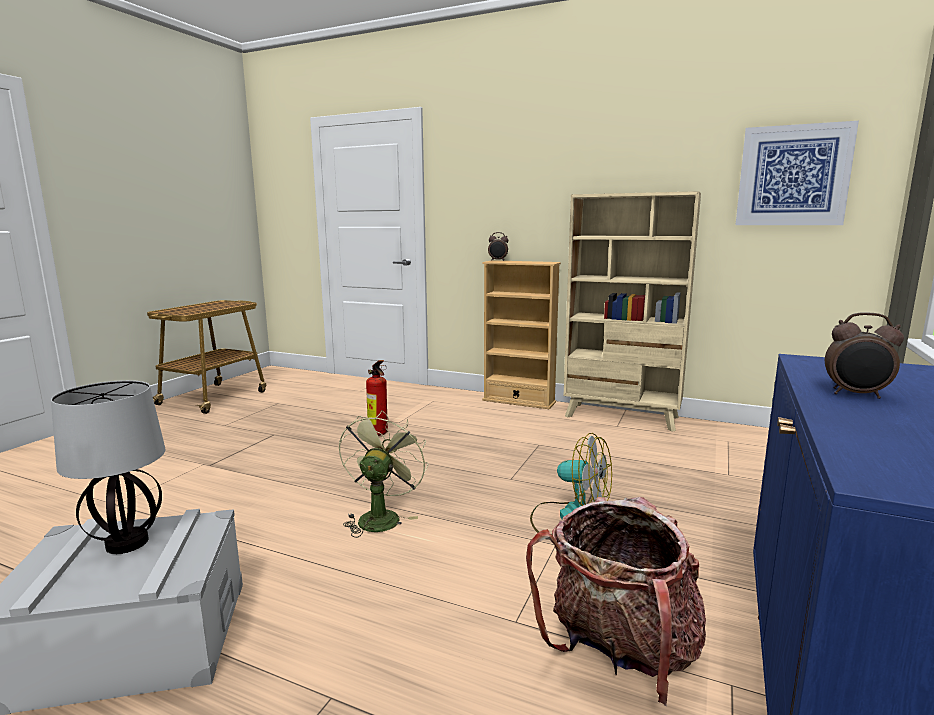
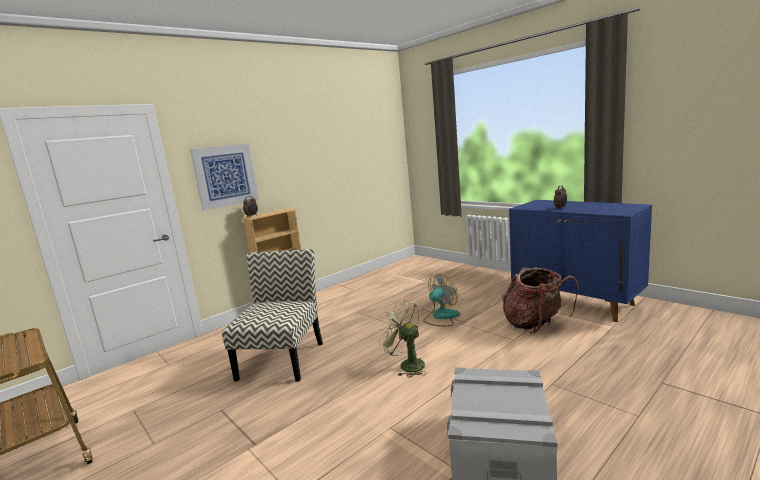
camera: 65 degrees left, 0 degrees up
table lamp [51,380,166,554] -> none
fire extinguisher [366,360,388,436] -> chair [222,249,323,381]
beige bookcase [563,191,701,432] -> none
picture [736,121,859,225] -> picture moved to [190,144,259,210]

